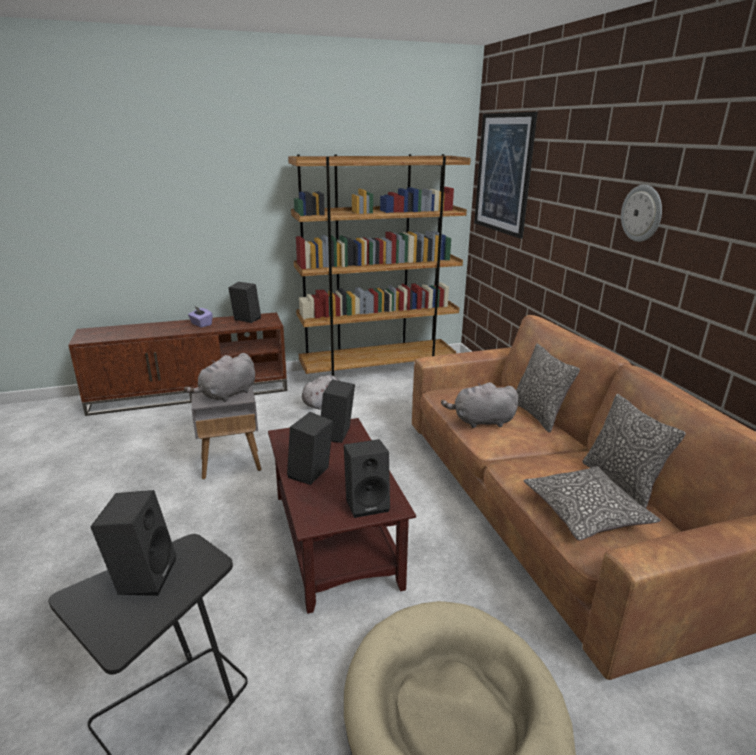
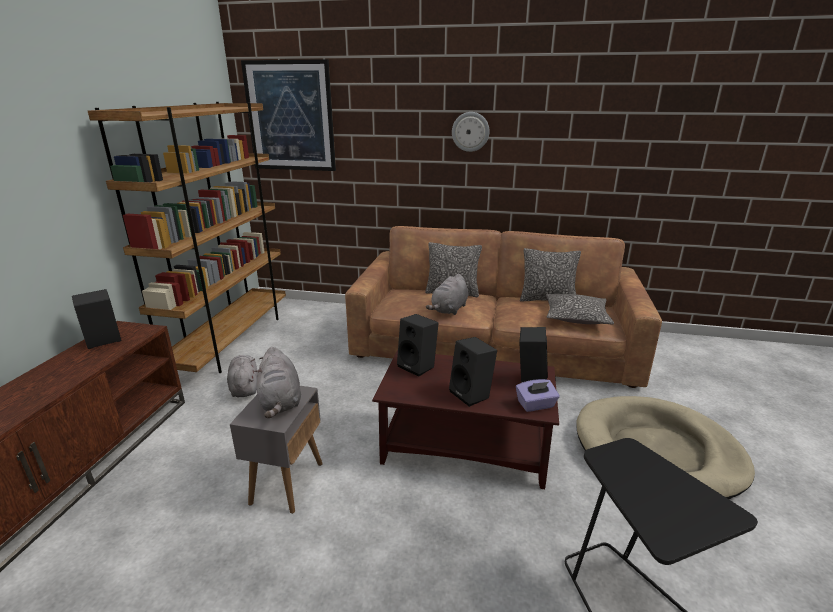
camera: 60 degrees left, 0 degrees up
black speaker [91,490,176,596] -> none
purple tissue box [188,306,213,328] -> purple tissue box moved to [516,379,560,412]

